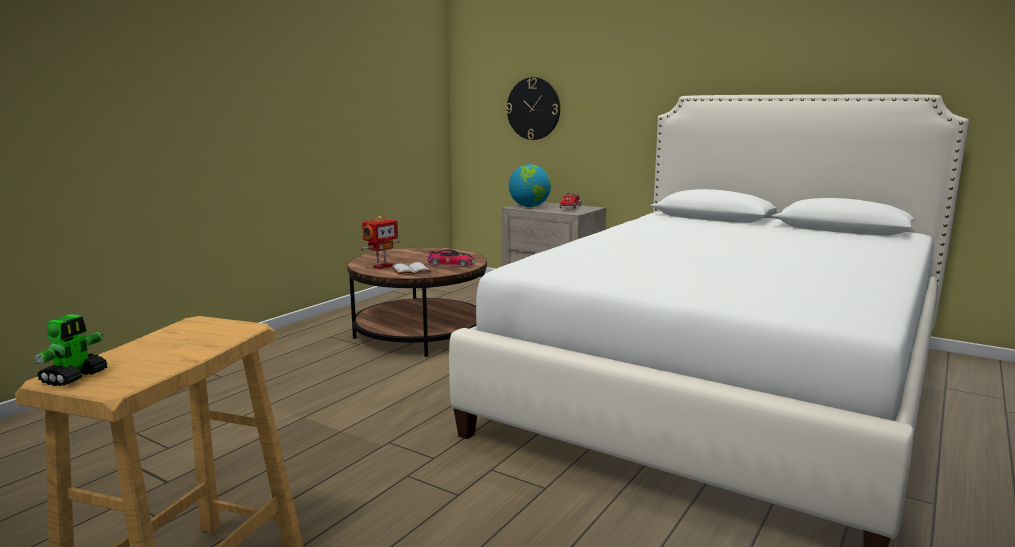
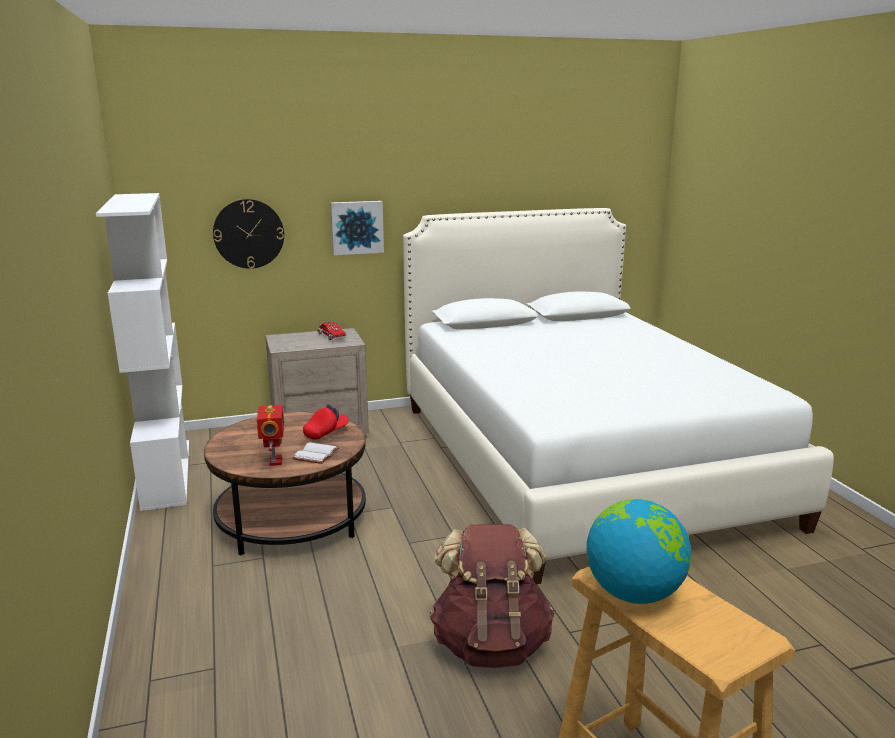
camera: 50 degrees left, 5 degrees up
toy robot [34,314,108,386] -> none
toy car [428,249,475,267] -> red cap [303,404,349,440]
globe [509,164,551,207] -> globe moved to [586,499,691,604]
none -> white bookcase [96,193,189,511]
none -> picture [330,201,384,255]
none -> brown backpack [430,524,555,668]

